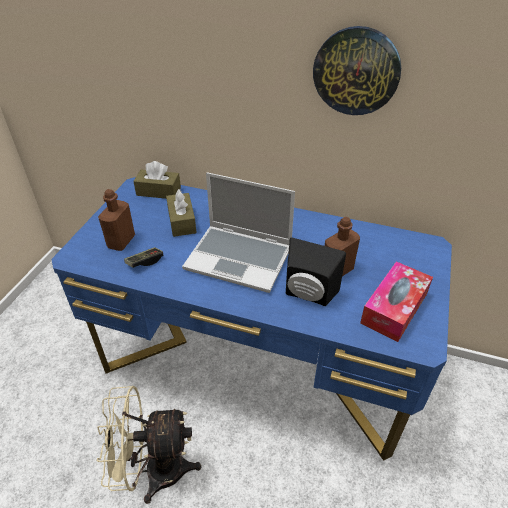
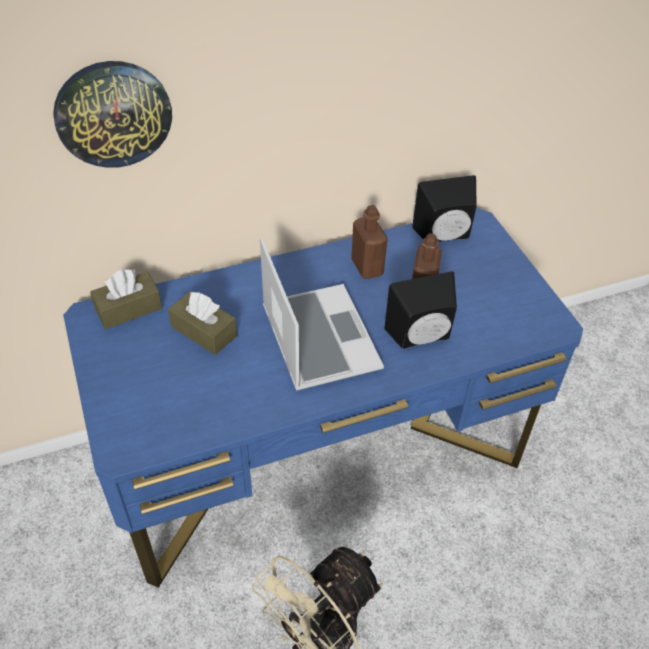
camera: 40 degrees left, 5 degrees up
brown bottle [98,189,135,251] -> brown bottle moved to [351,205,388,279]
game controller [124,247,163,268] -> none
laptop [182,172,295,293] -> laptop turned 90 degrees counterclockwise [260,238,384,391]
wall clock [313,26,401,115] -> wall clock moved to [53,61,172,168]
tissue box [360,261,433,342] -> none
none -> black speaker [412,175,477,242]

